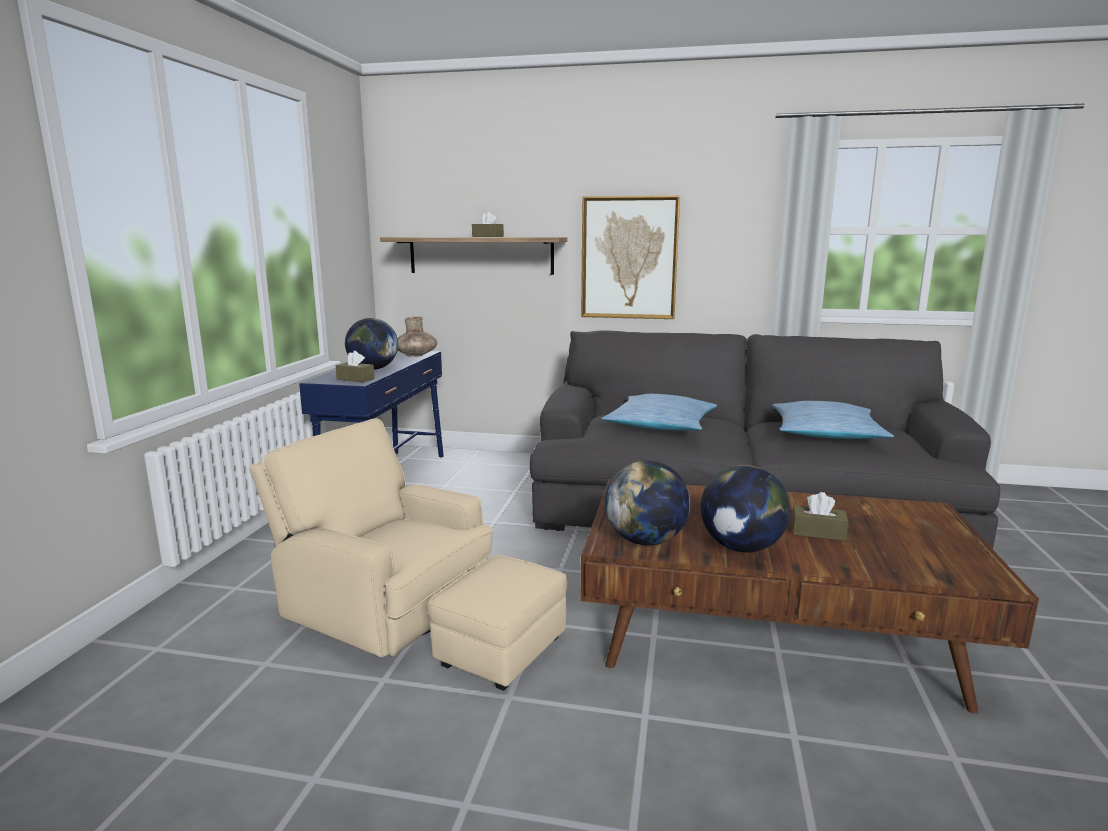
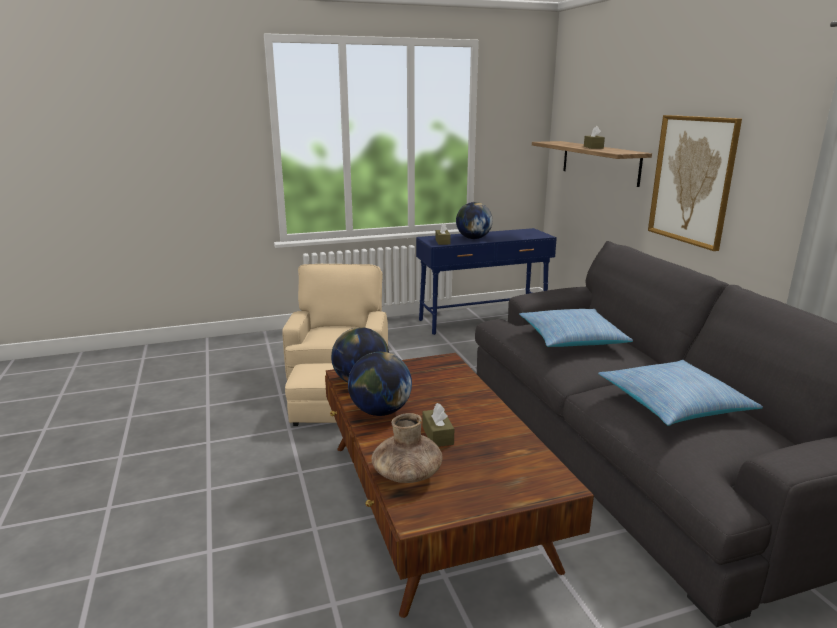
camera: 60 degrees right, 5 degrees up
brown vase [397,316,437,357] -> brown vase moved to [371,413,443,483]

